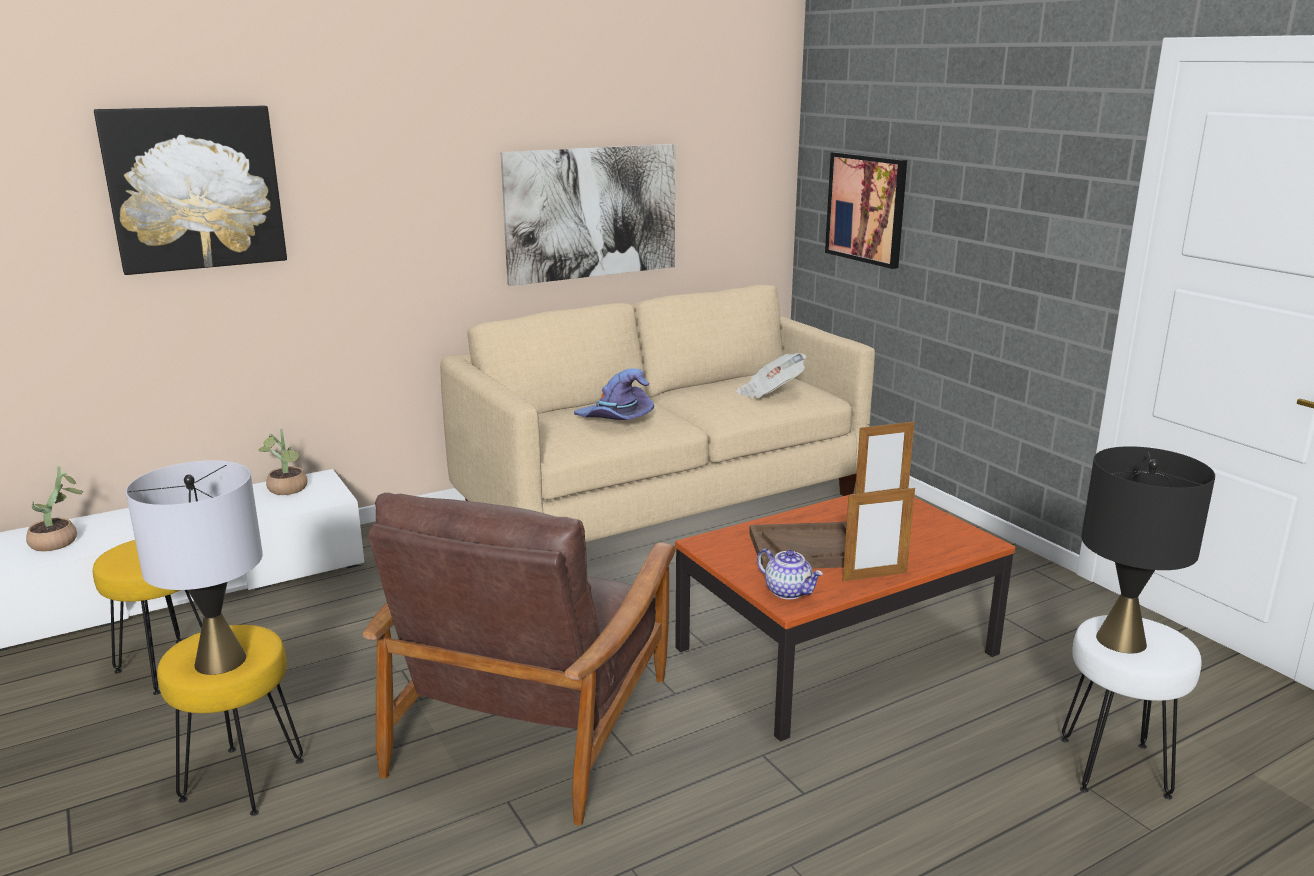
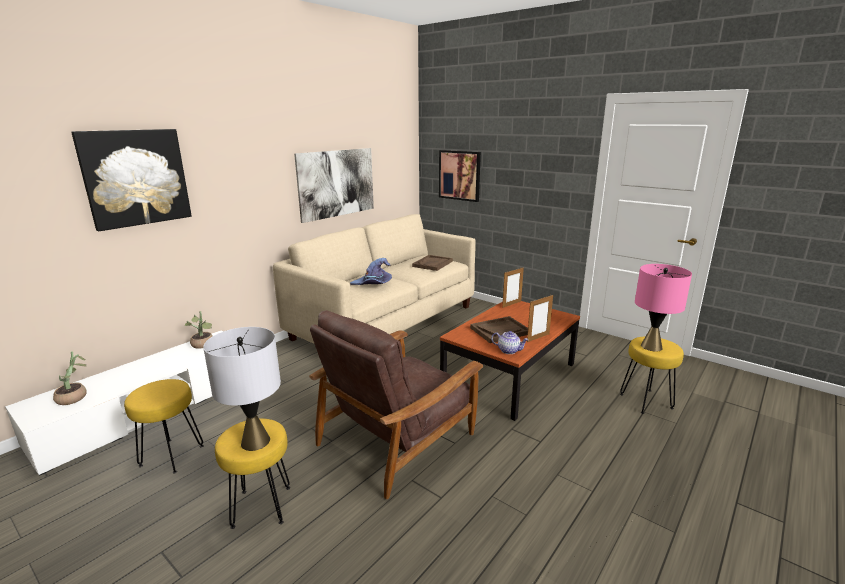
camera: 20 degrees left, 0 degrees up
brown armchair [363,493,676,826] -> brown armchair turned 45 degrees clockwise [309,310,483,499]
newspaper [736,353,807,398] -> brown tray [412,255,453,271]
white stool [1061,615,1202,799] -> yellow stool [620,337,684,414]
black table lamp [1081,446,1215,653] -> pink table lamp [635,264,692,351]

